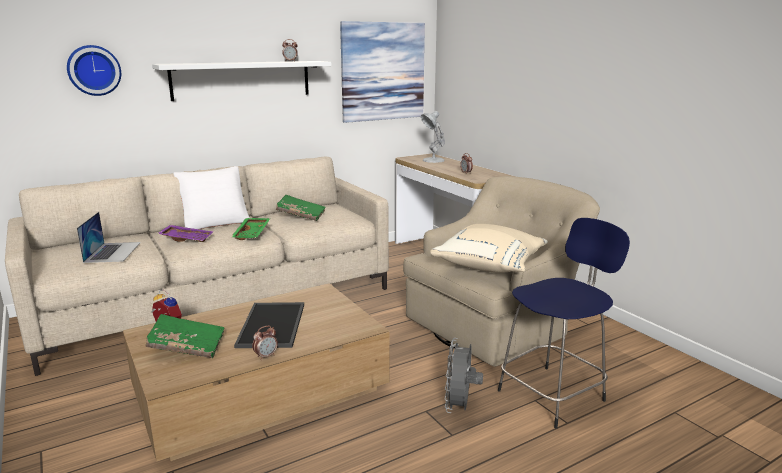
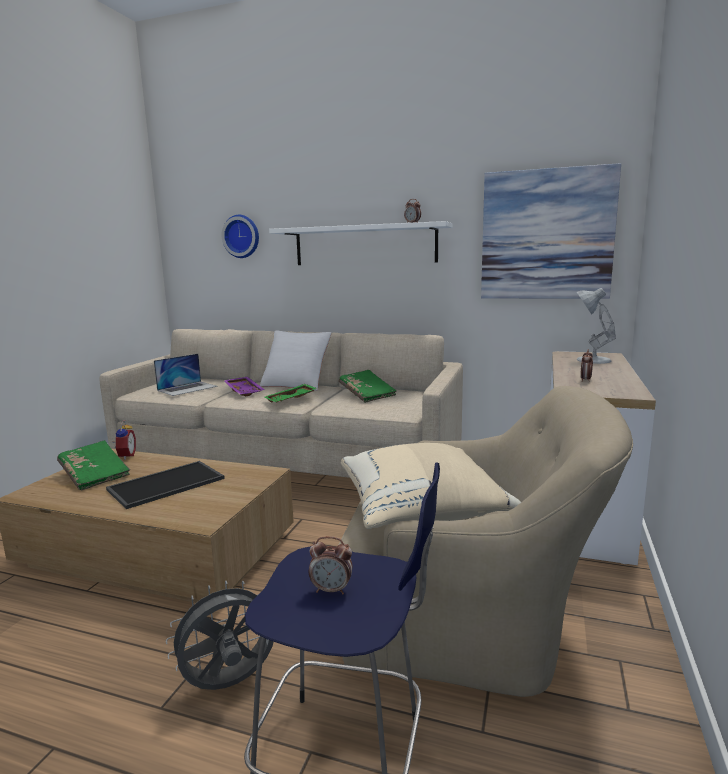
camera: 50 degrees right, 5 degrees down
alarm clock [252,326,278,360] -> alarm clock moved to [309,536,352,595]

